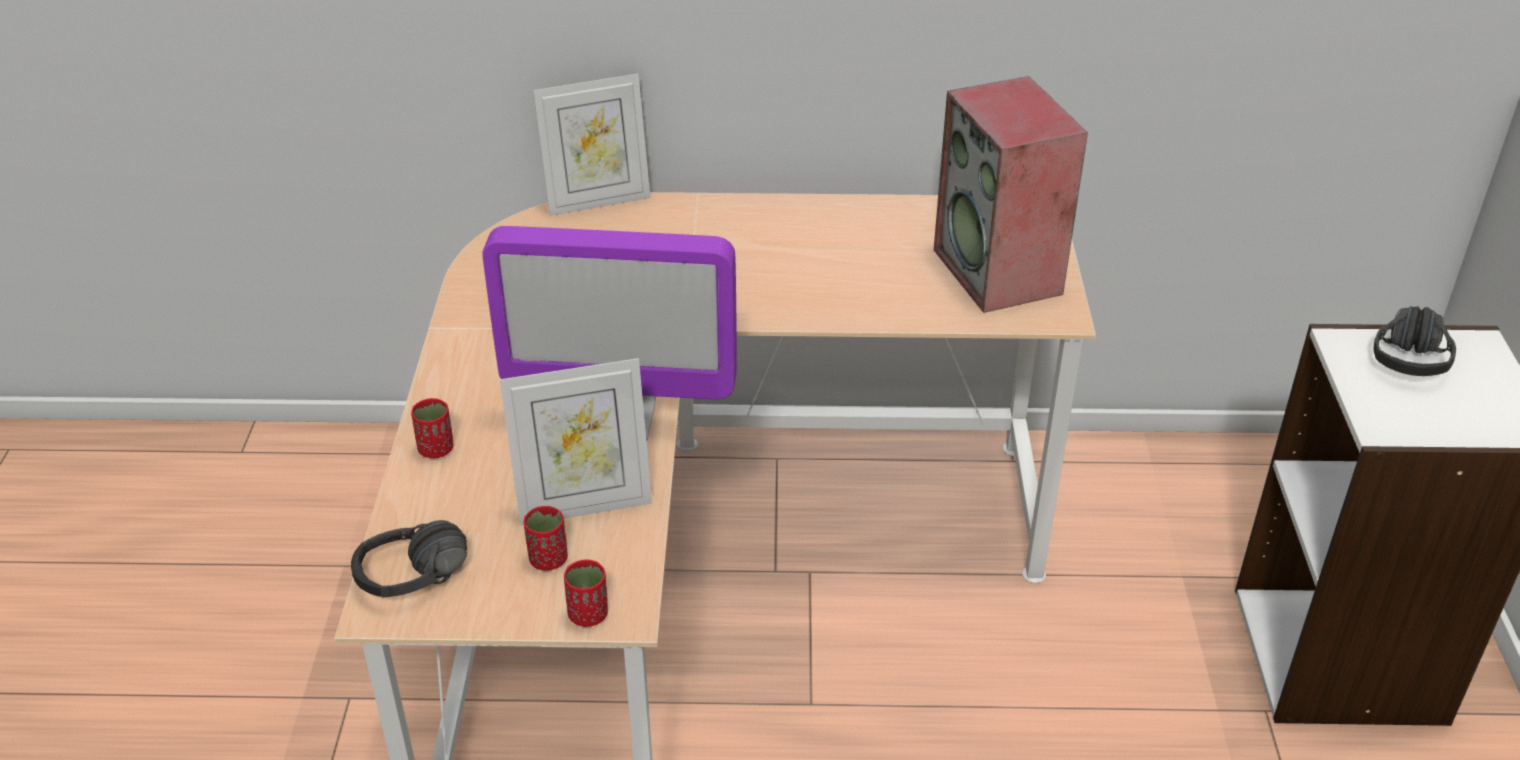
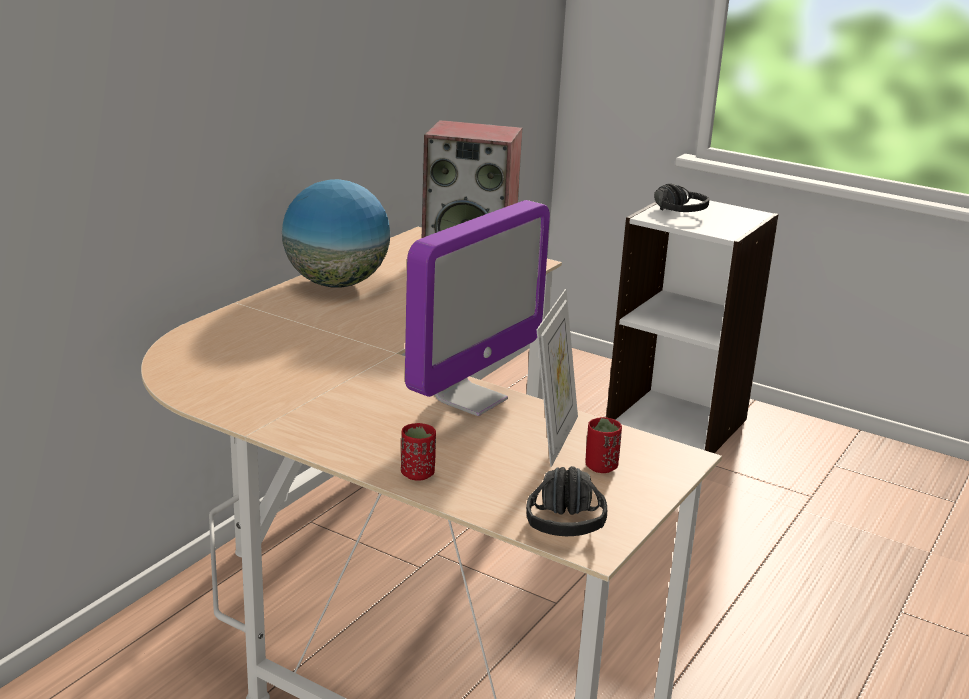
camera: 60 degrees left, 15 degrees down
picture frame [533,74,650,216] -> none
red cup [564,559,608,627] -> none
none -> globe [282,179,390,288]

